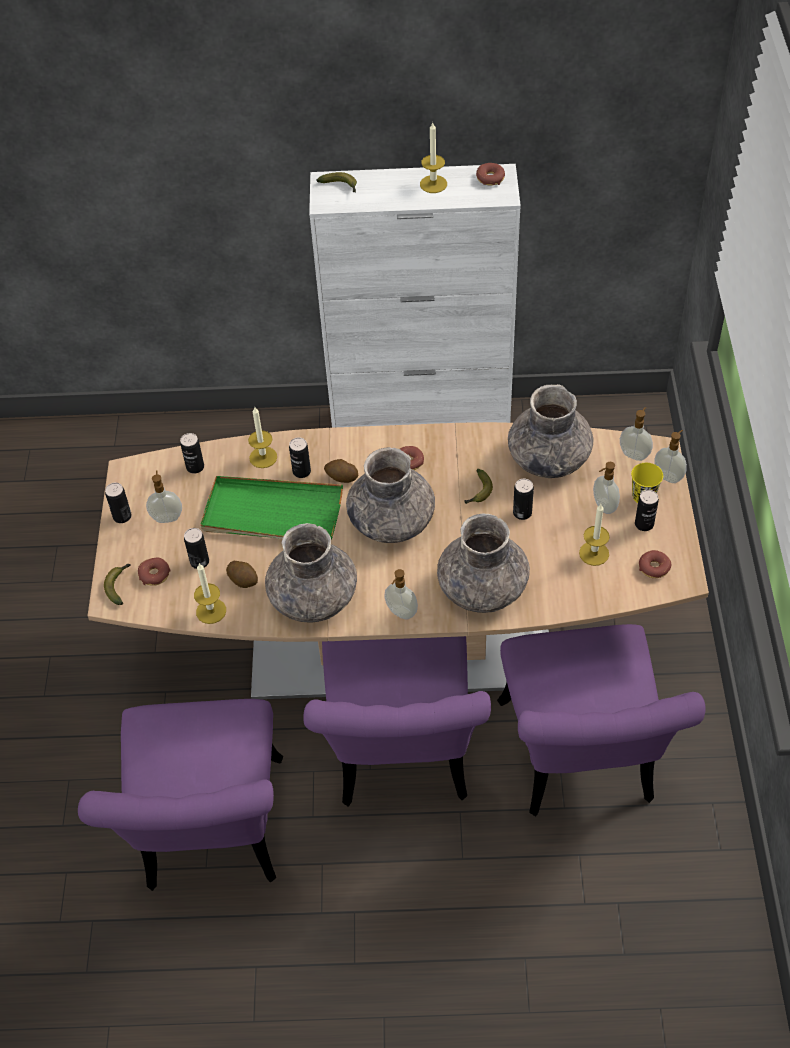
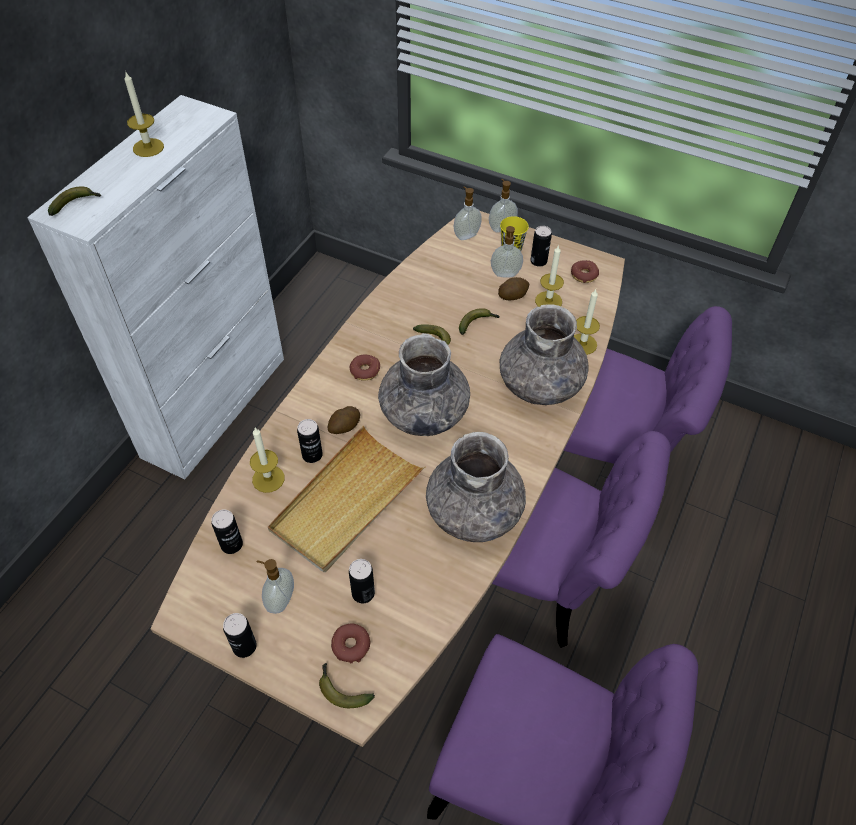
camera: 65 degrees left, 0 degrees up
candle [194,563,226,624] -> candle moved to [574,289,600,355]
green tray [200,476,343,540] -> beige tray [268,426,426,572]
potato [226,561,258,588] -> potato moved to [498,277,529,300]
soap dispenser [384,569,418,619] -> none
donut [476,163,505,186] -> none
grey vase [508,384,594,478] -> none
can [513,479,534,520] -> banana [459,308,499,335]

